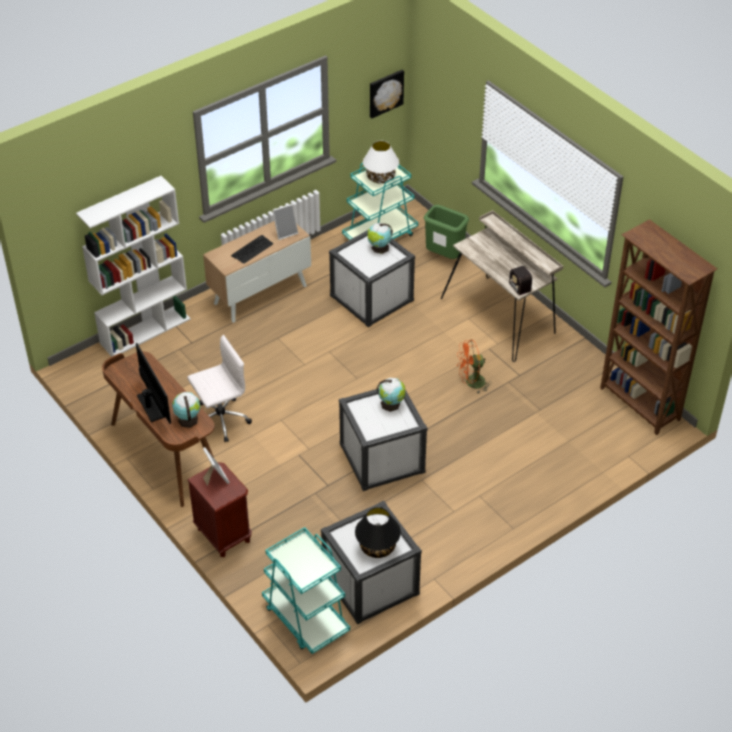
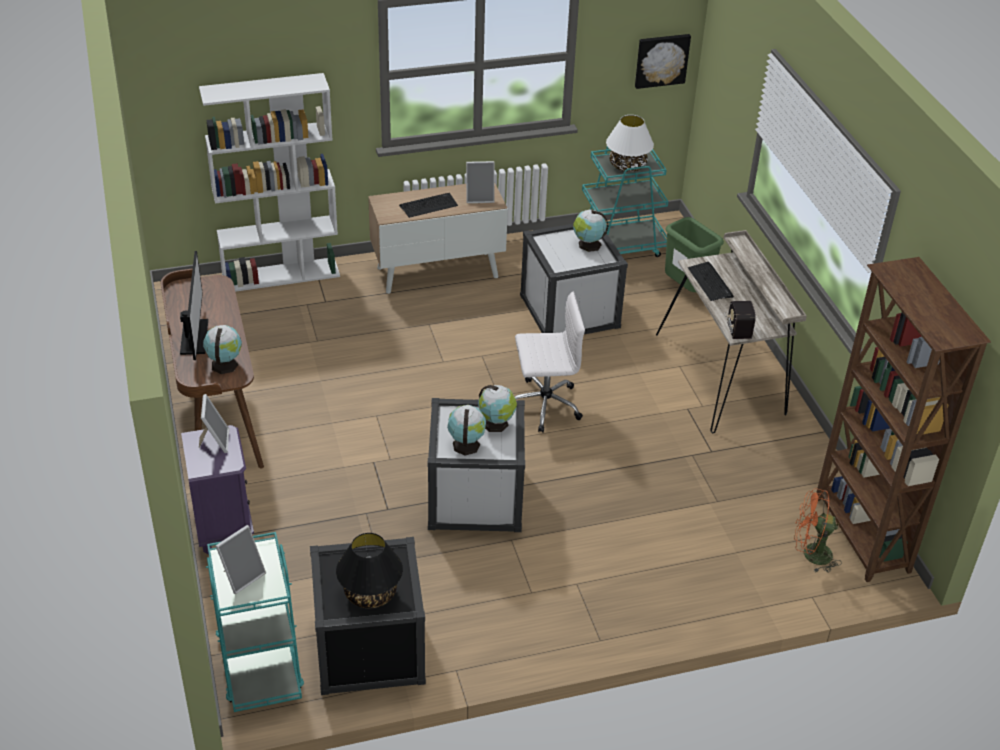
camera: 20 degrees right, 5 degrees down
white office chair [187,335,252,442] -> white office chair moved to [515,291,585,433]
brown nightstand [187,462,252,557] -> purple nightstand [181,425,254,554]
white storage box [321,501,422,624] -> black storage box [310,537,426,695]
orange fan [457,340,492,394] -> orange fan moved to [794,488,842,573]
none -> picture frame [216,525,266,594]
none -> globe [447,405,486,455]
none -> keyboard [688,262,734,301]

